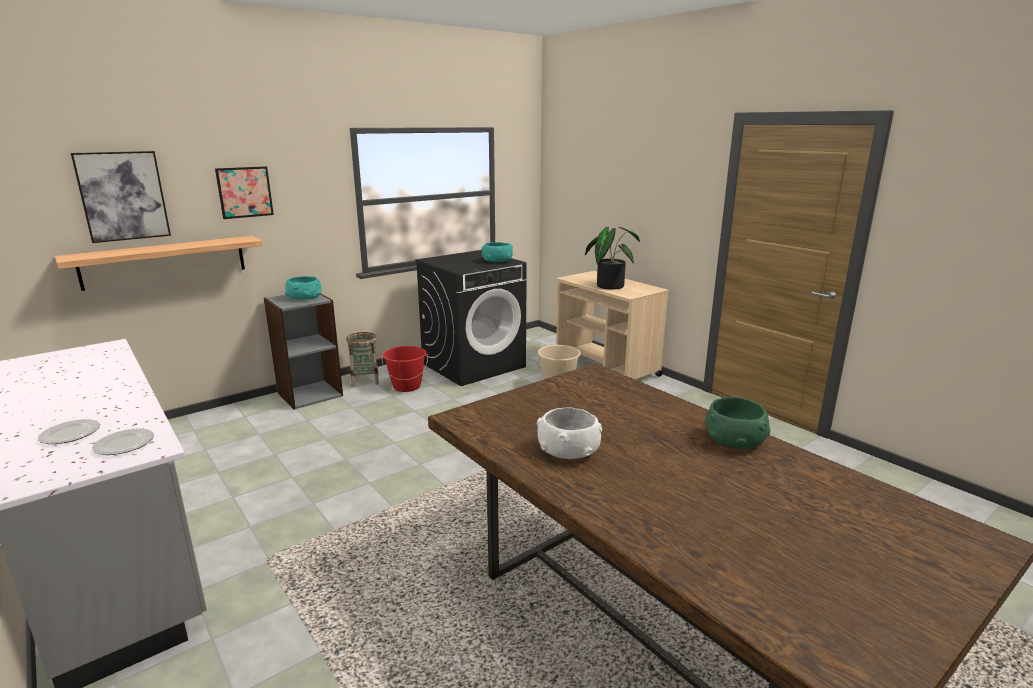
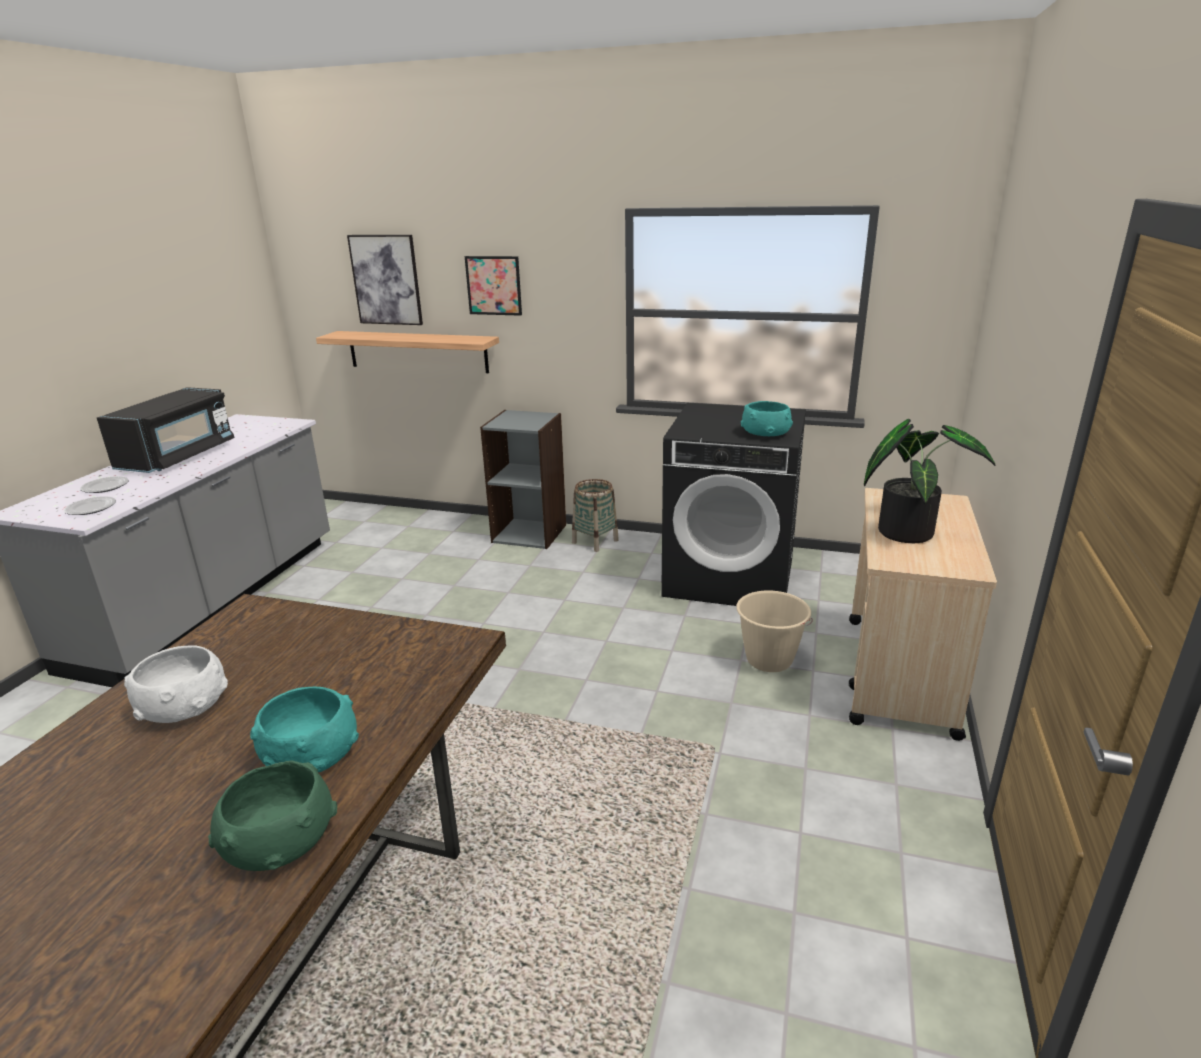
camera: 55 degrees right, 5 degrees up
turquoise bowl [285,276,321,300] -> turquoise bowl moved to [250,687,359,772]
red bucket [382,346,428,392] -> none
none -> black microwave [97,387,234,473]

